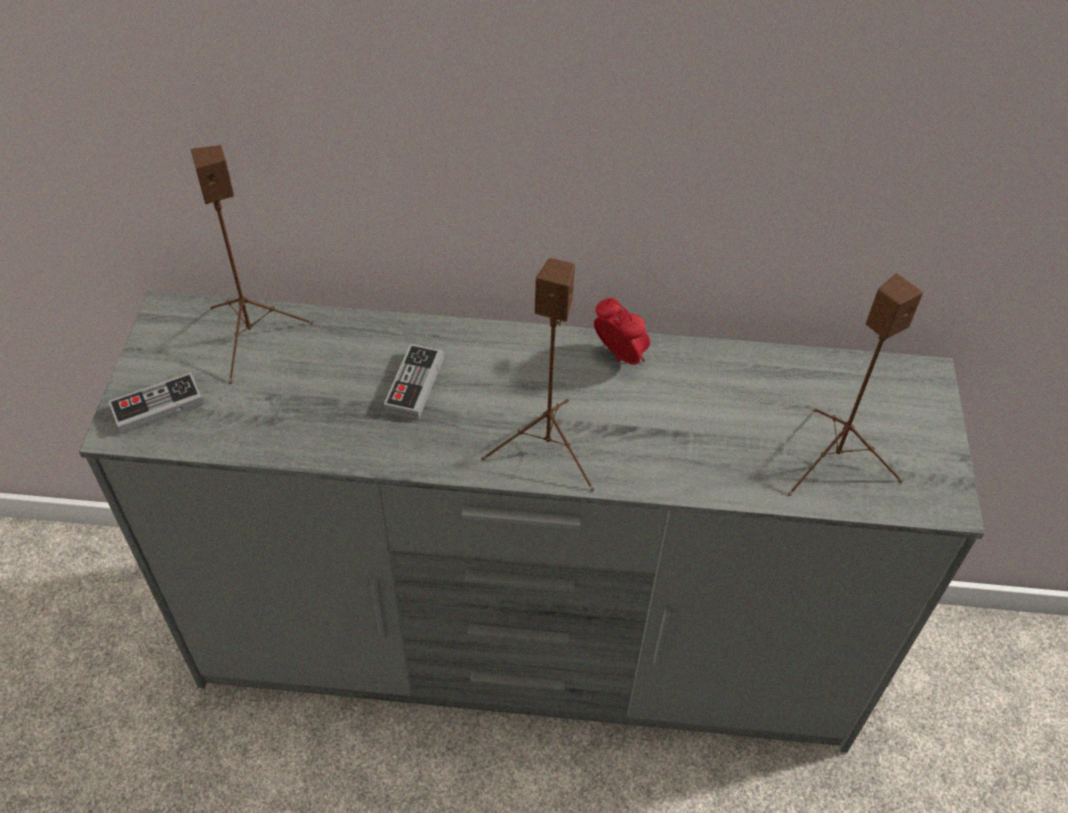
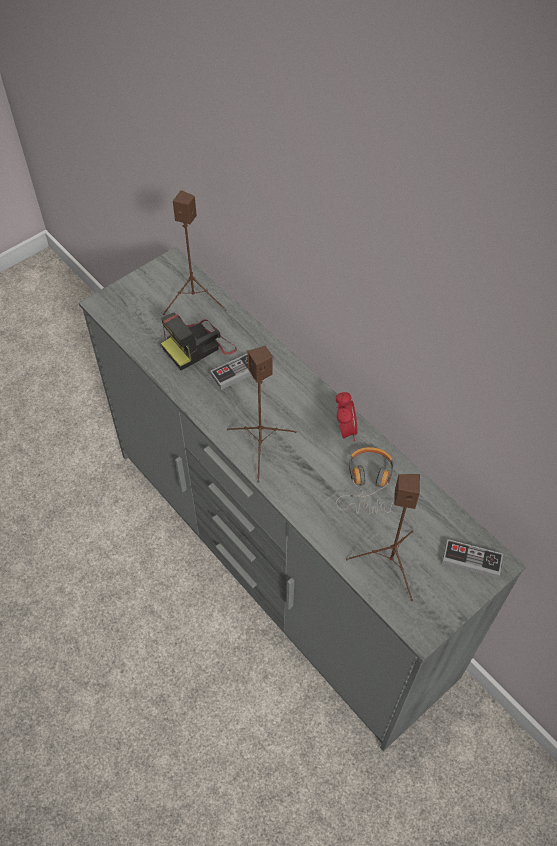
camera: 45 degrees right, 5 degrees up
game controller [108,372,204,434] -> game controller moved to [442,539,503,579]
none -> camera [161,313,237,370]
none -> headphones [336,447,393,514]

